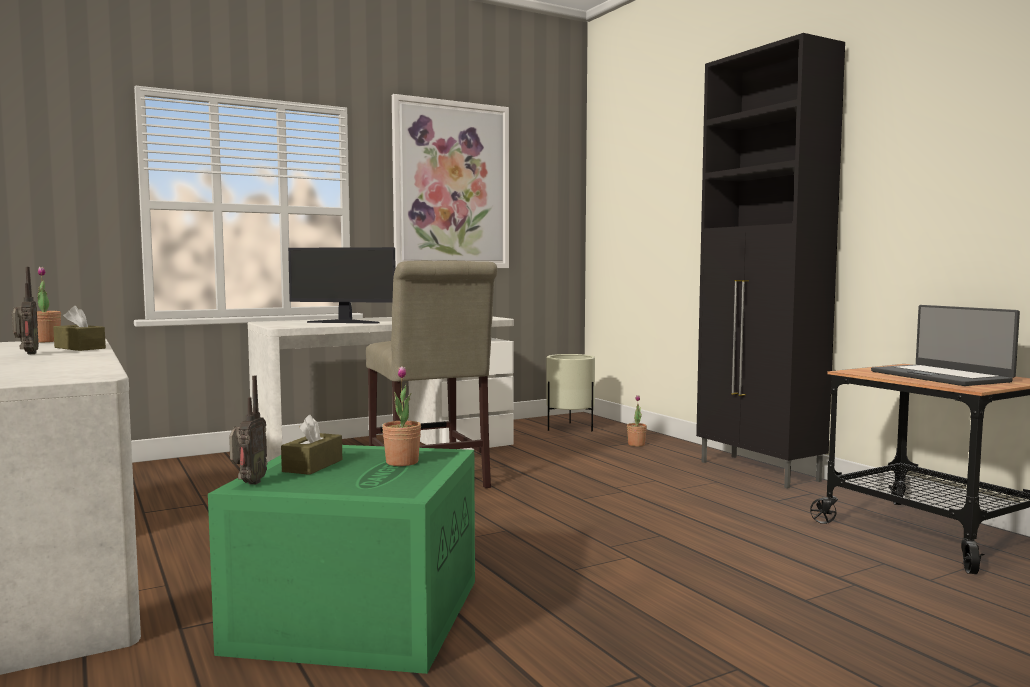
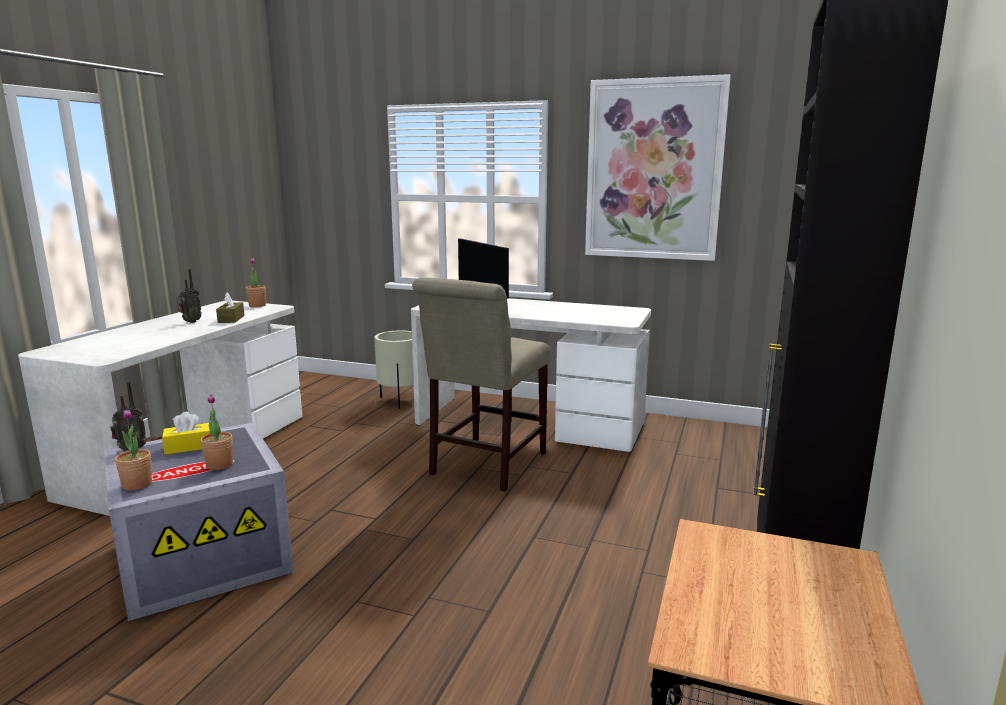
camera: 50 degrees right, 10 degrees up
green storage box [208,445,475,674] -> grey storage box [104,423,294,621]
brown tissue box [281,415,342,475] -> yellow tissue box [162,412,210,455]
beige planter [546,354,595,431] -> beige planter moved to [374,330,414,409]
potted plant [627,395,647,446] -> potted plant moved to [115,410,152,491]
laptop [871,305,1020,386] -> none

